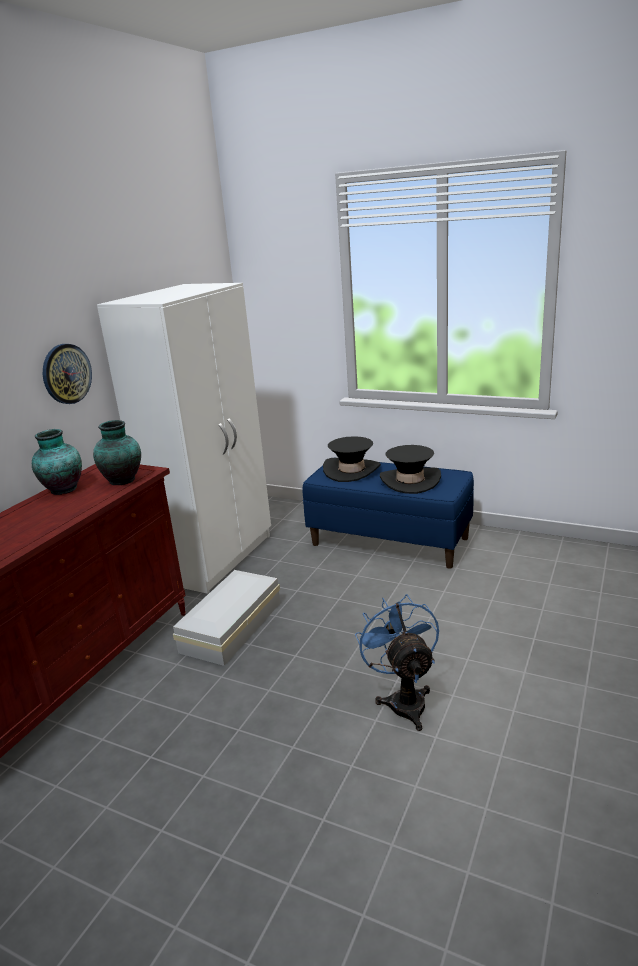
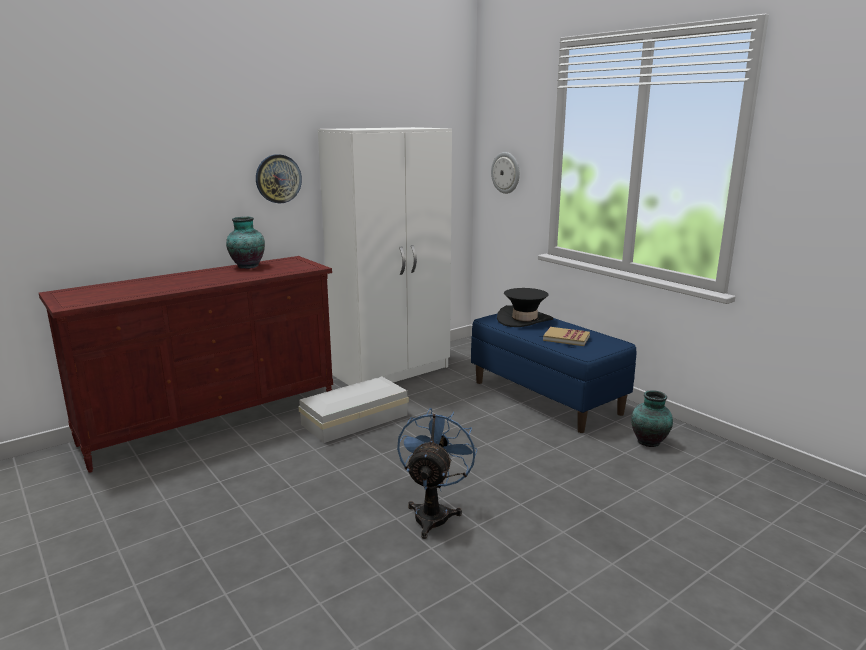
camera: 25 degrees right, 5 degrees down
vase [93,420,141,485] -> vase moved to [631,390,673,447]
black hat [380,445,441,494] -> book [543,327,590,346]
none -> wall clock [491,152,520,194]

